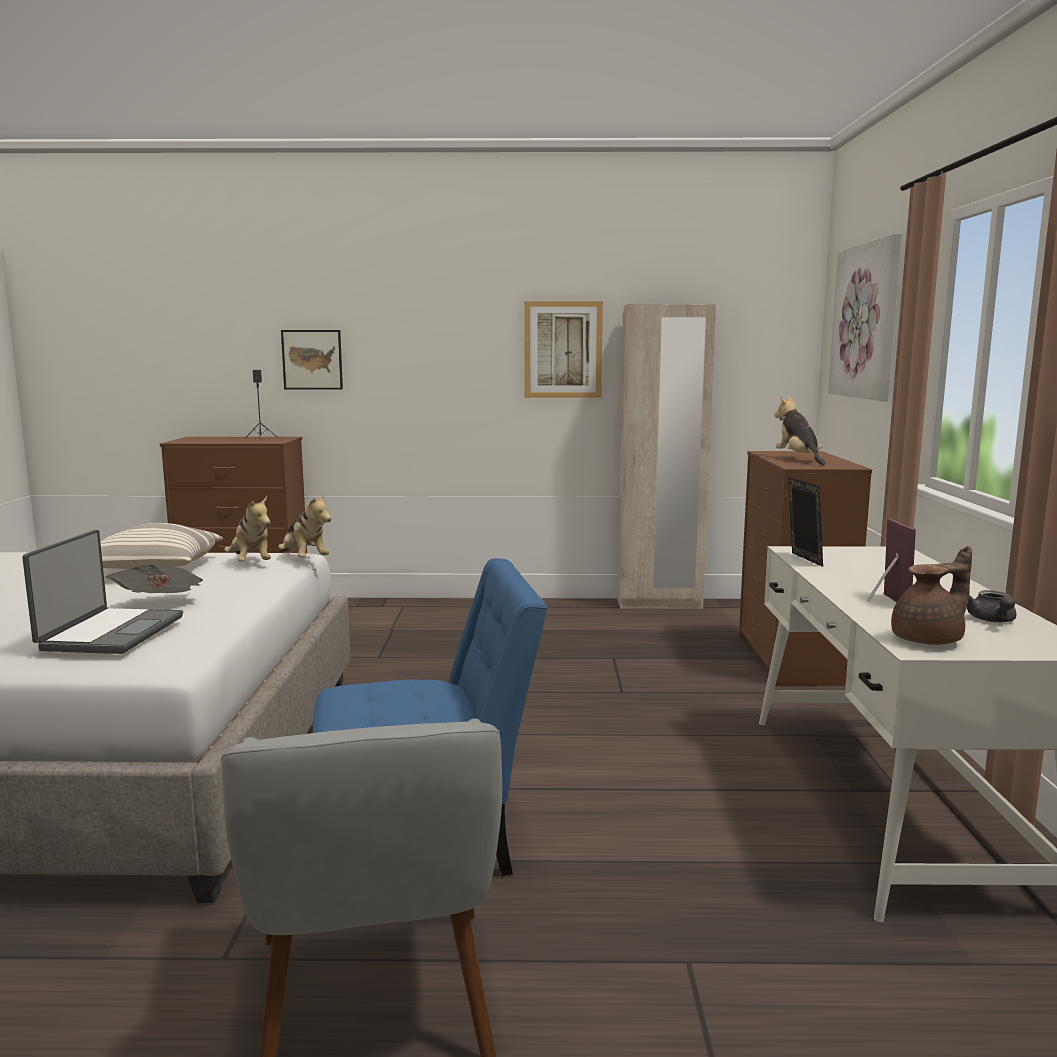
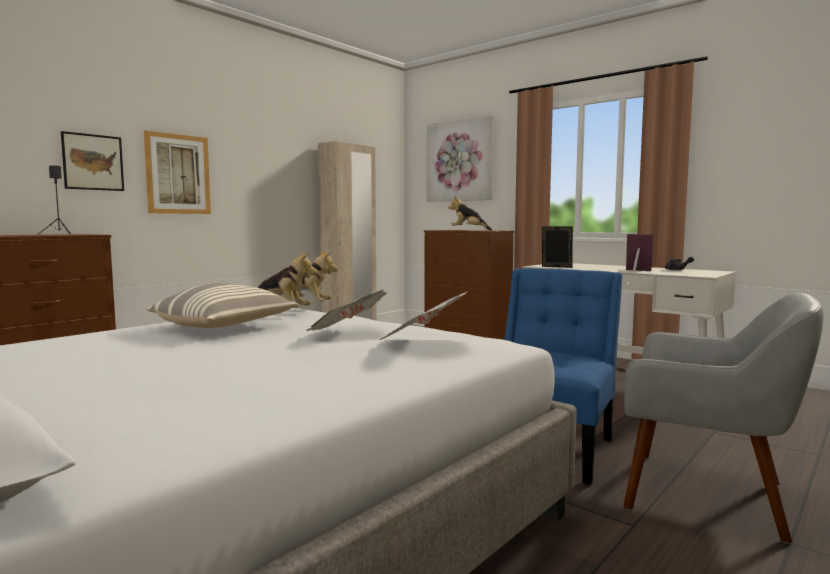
camera: 50 degrees left, 5 degrees down
laptop [22,530,183,654] -> newspaper [379,291,468,340]
picture [525,301,603,398] -> picture moved to [144,131,211,214]
brown teapot [891,546,972,645] -> none

